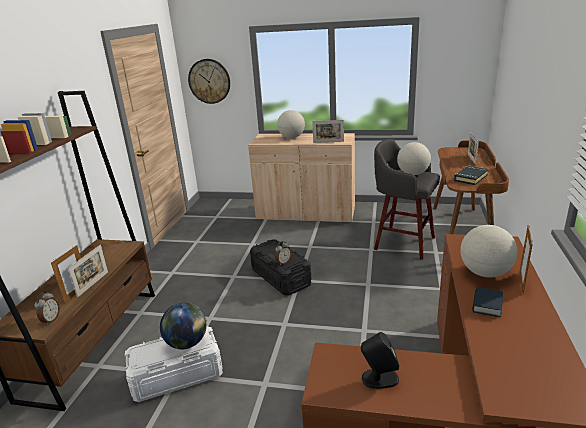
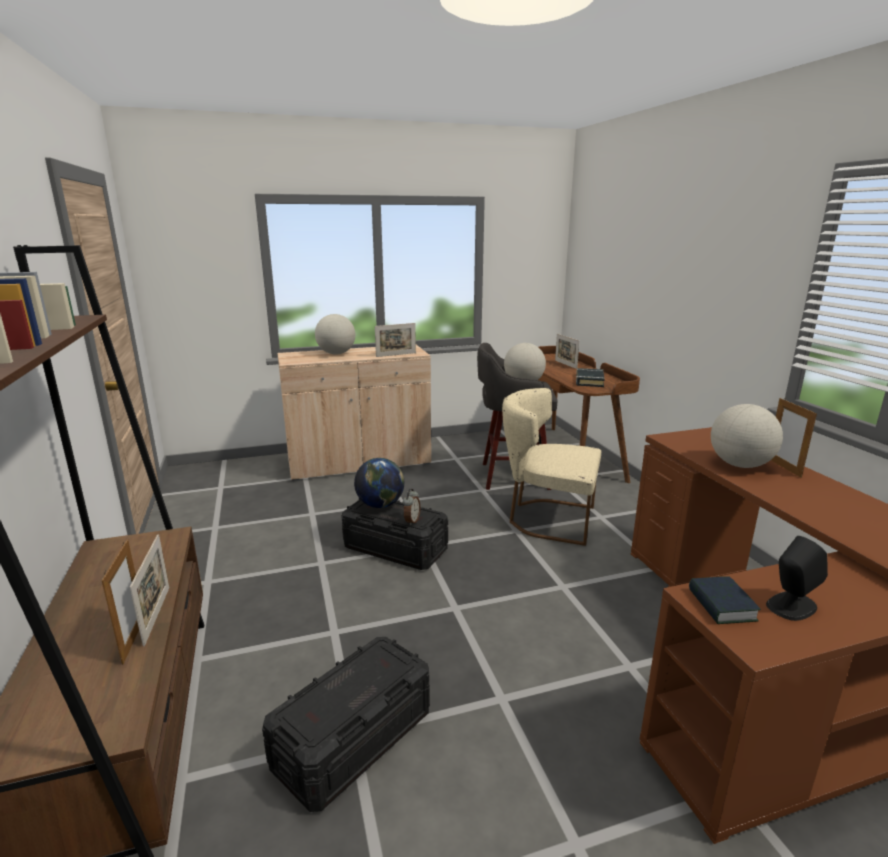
camera: 30 degrees left, 5 degrees down
alarm clock [34,292,60,325] -> none
white storage box [125,326,223,402] -> black storage box [262,637,430,812]
globe [160,302,206,349] -> globe moved to [354,458,404,508]
wall clock [188,59,230,104] -> none
book [472,287,503,317] -> book moved to [689,576,761,624]
none -> beige chair [502,388,601,546]

